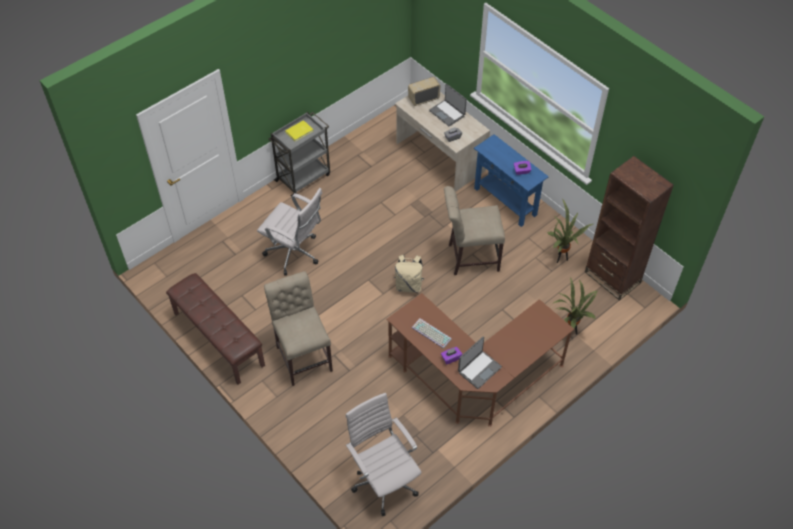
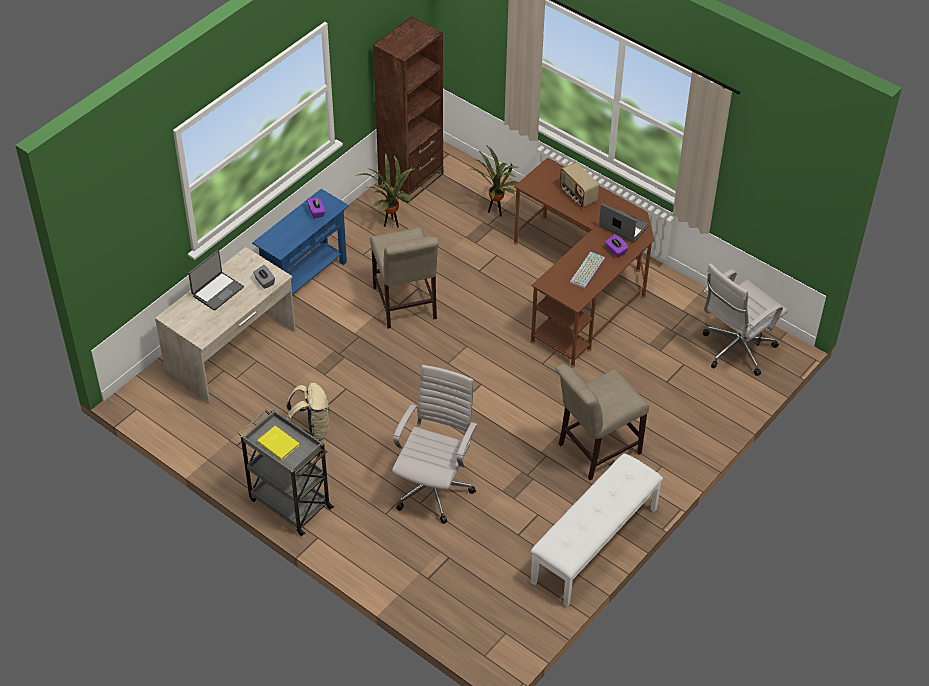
camera: 100 degrees left, 5 degrees down
brown bench [166,273,265,385] -> white bench [531,454,663,607]
beige backpack [394,255,424,293] -> beige backpack moved to [286,383,329,441]
radio [408,77,441,106] -> radio moved to [560,162,599,208]

